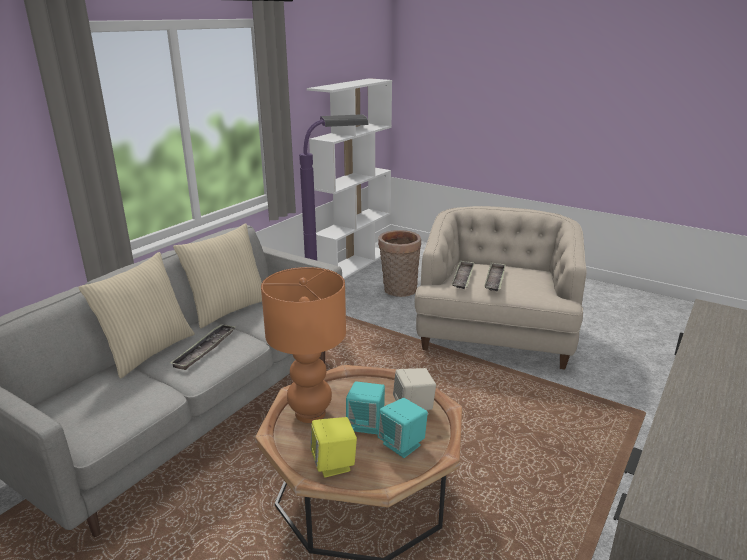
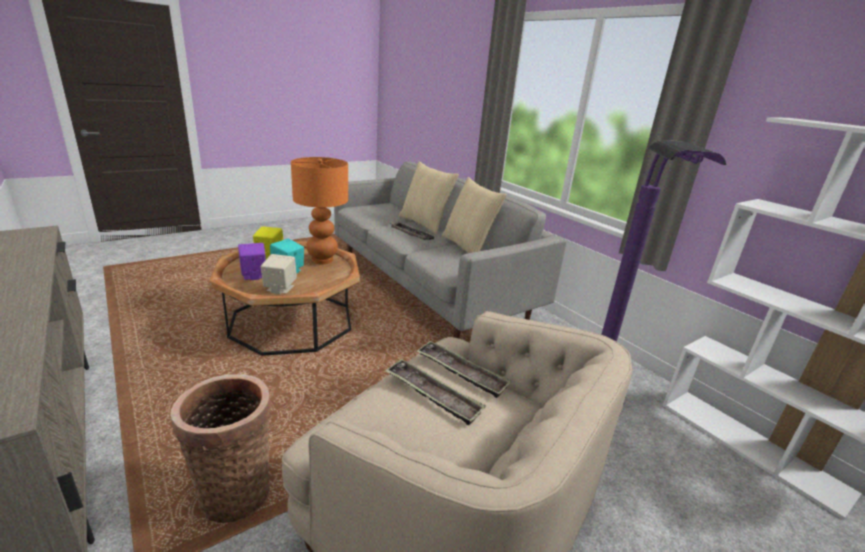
camera: 110 degrees right, 0 degrees up
basket [378,230,421,297] -> basket moved to [170,374,271,523]
turquoise speaker [378,398,428,458] -> purple speaker [238,243,266,280]

